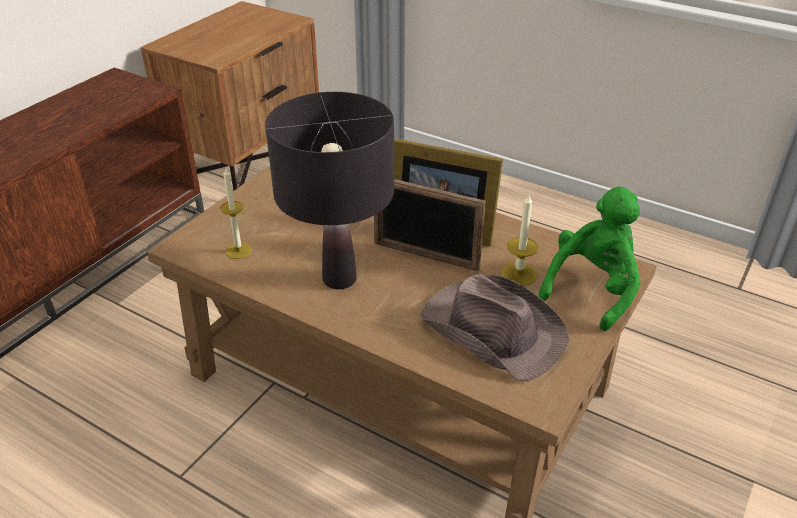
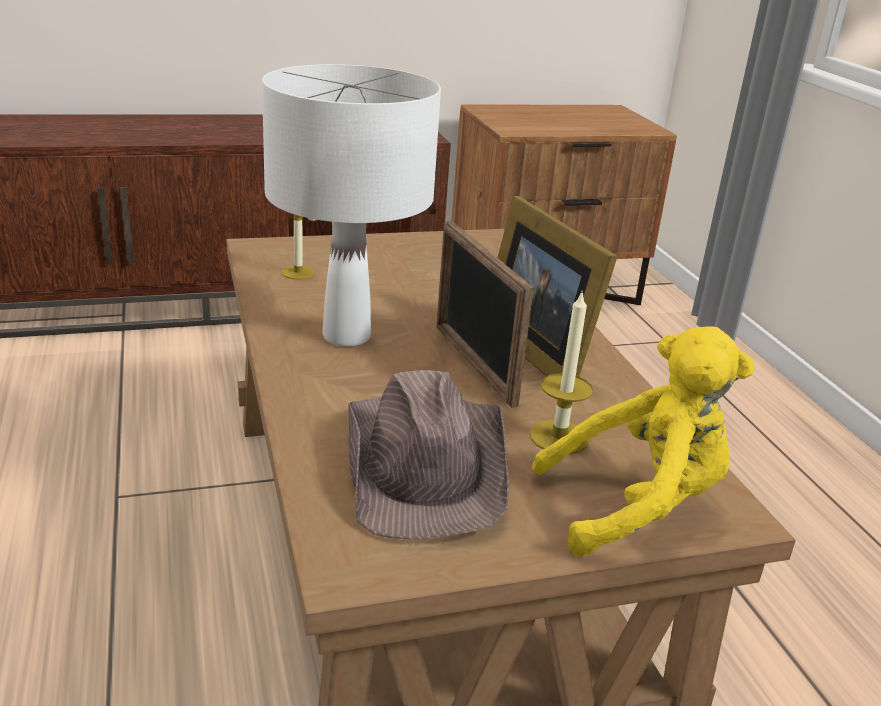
camera: 40 degrees right, 10 degrees down
black table lamp [265,92,394,289] -> white table lamp [262,64,441,347]
green plush toy [538,186,640,331] -> yellow plush toy [532,326,755,557]

